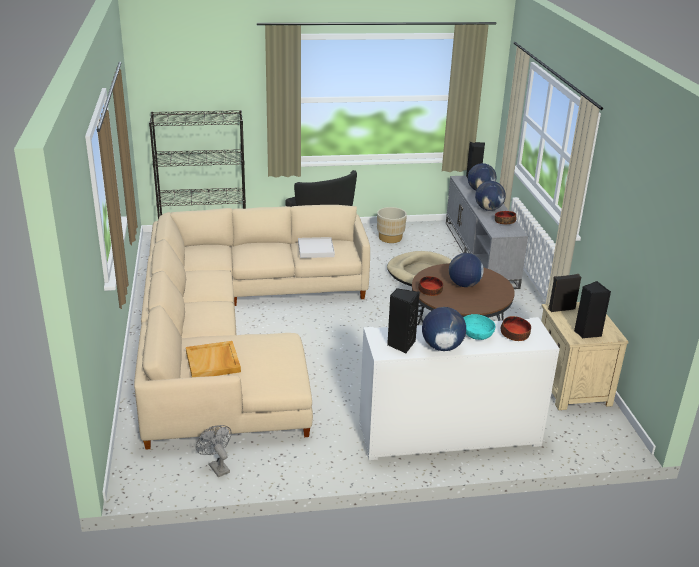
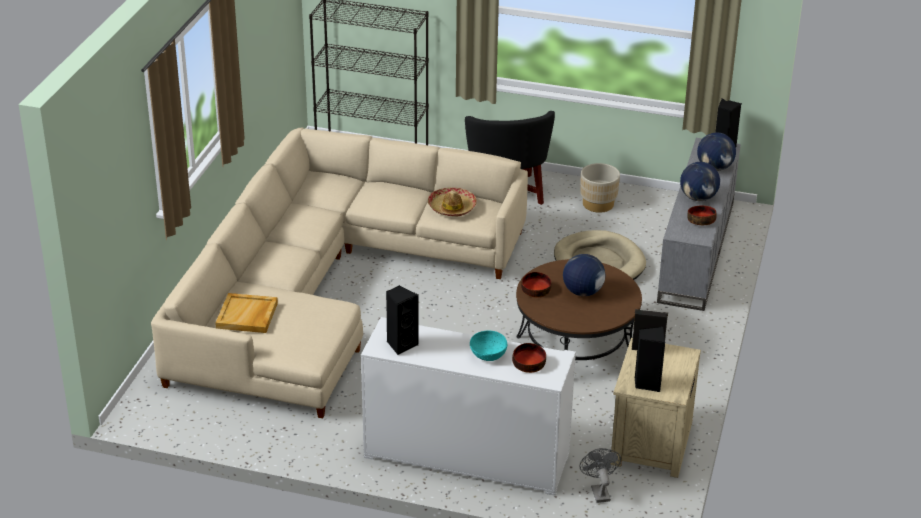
camera: 25 degrees right, 5 degrees up
grey fan [196,425,231,477] -> grey fan moved to [580,448,621,503]
white tray [298,237,335,258] -> hat [428,188,477,217]
globe [422,307,466,351] -> none

